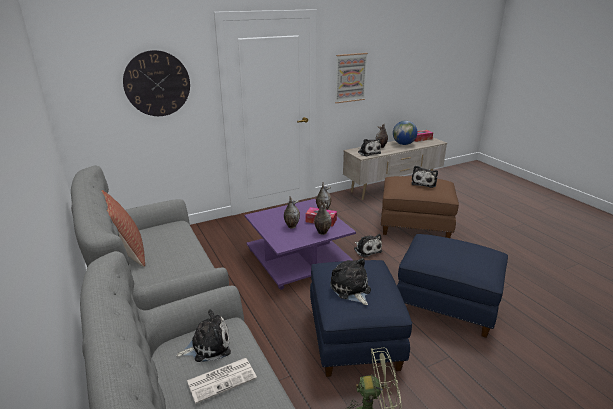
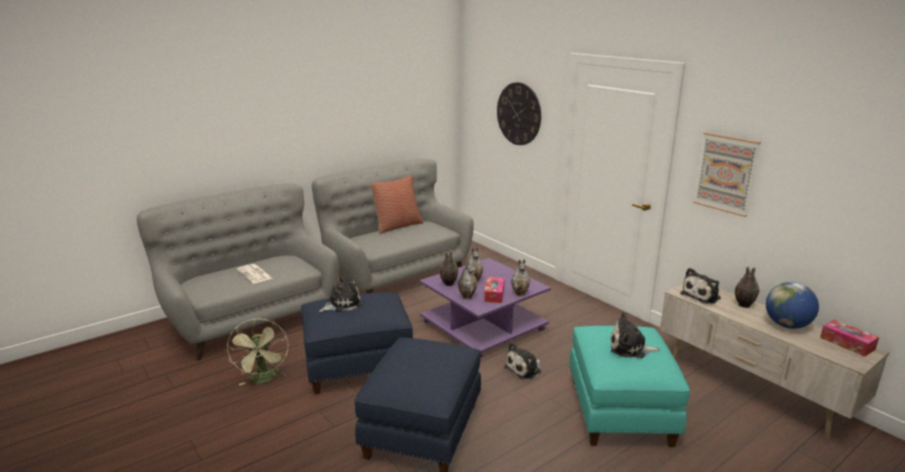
camera: 80 degrees right, 5 degrees down
plush toy [176,309,231,362] -> none
brown ottoman [381,176,459,238] -> turquoise ottoman [569,326,690,447]
none -> vase [440,251,458,286]

